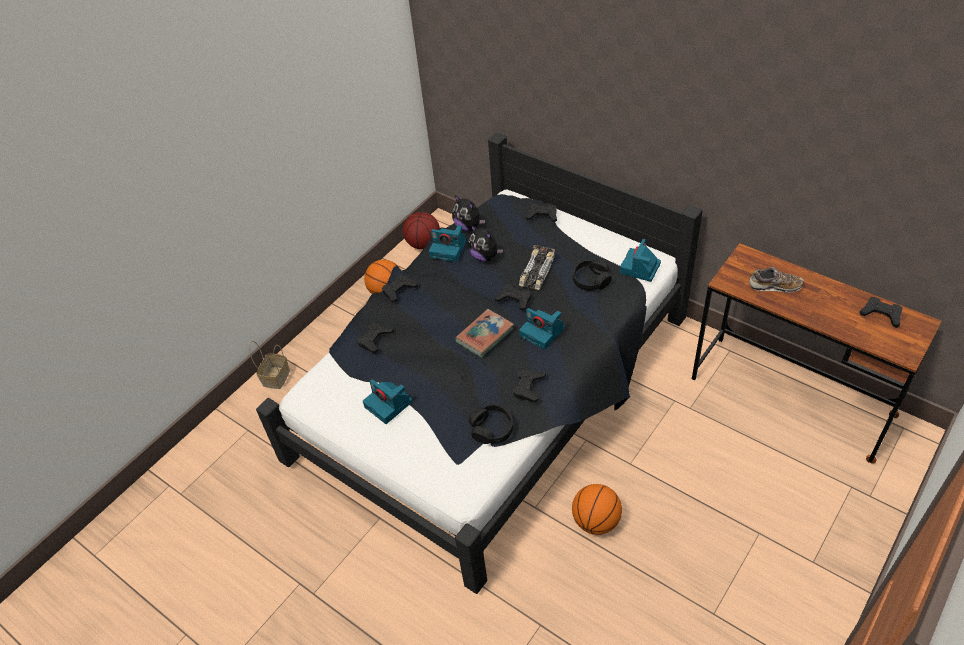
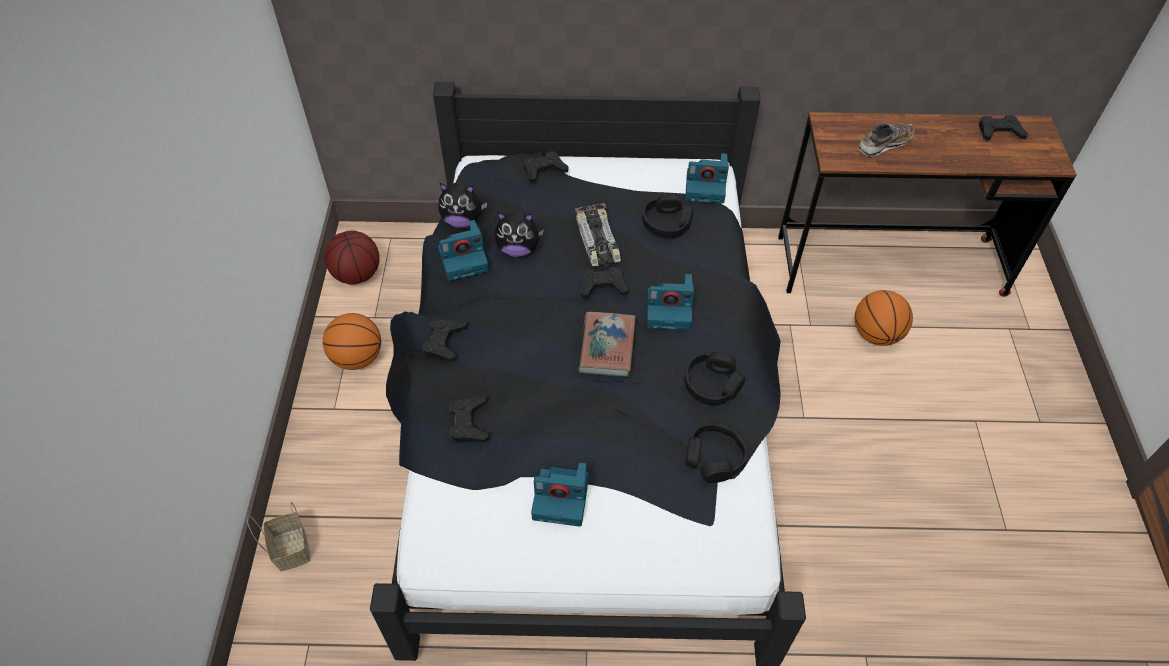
camera: 40 degrees left, 5 degrees up
black game controller [513,370,546,402] -> black headphones [684,352,745,406]
basketball [572,484,622,535] -> basketball moved to [854,290,913,346]
camera [620,239,661,282] -> camera turned 75 degrees counterclockwise [685,153,729,204]

